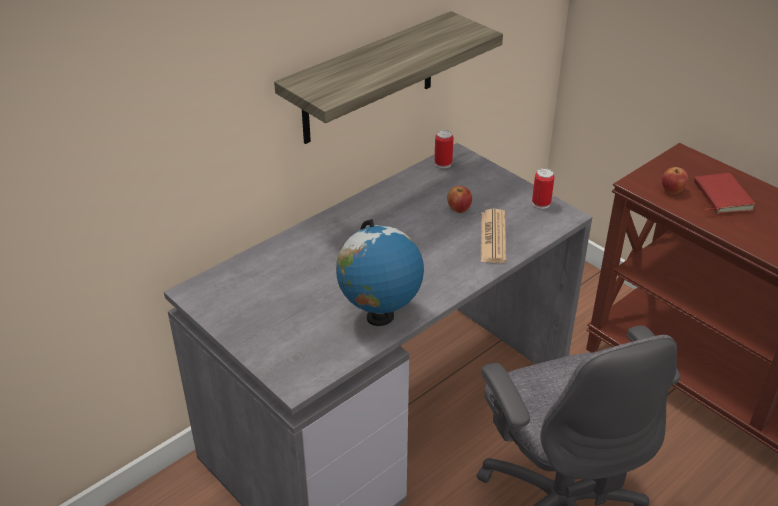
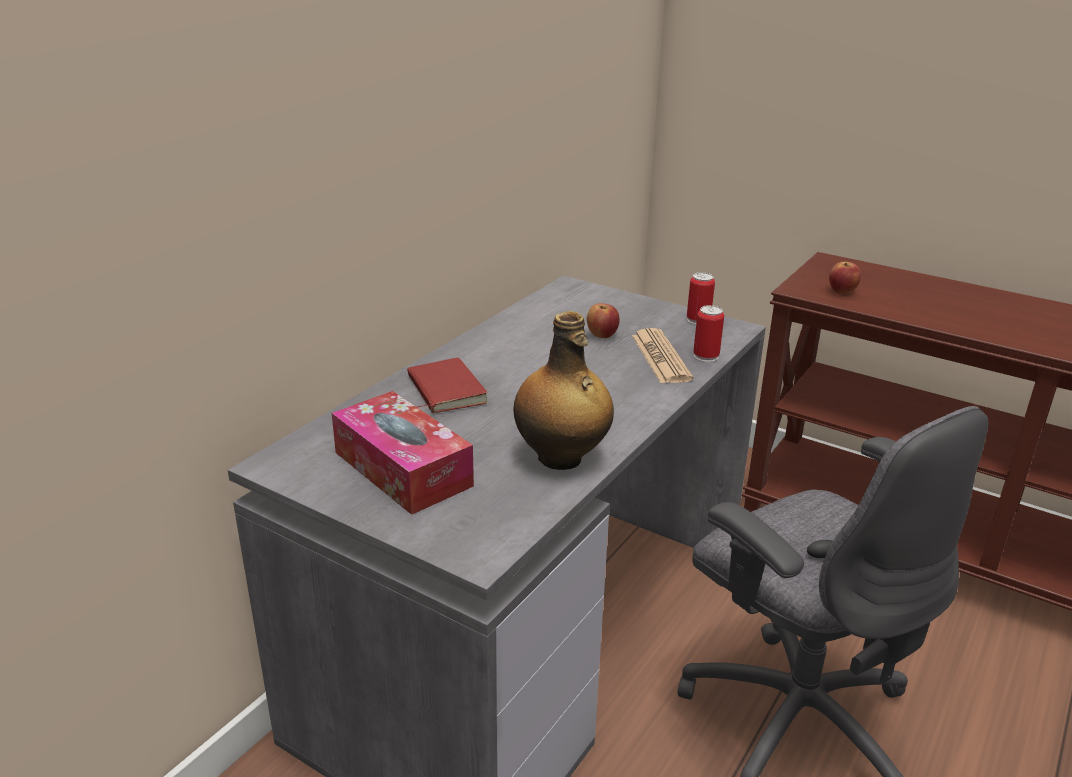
camera: 15 degrees left, 10 degrees down
shelf [274,11,503,144] -> none
globe [336,219,424,326] -> bottle [514,311,614,470]
can [434,130,453,168] -> can moved to [693,305,724,362]
red book [694,173,755,214] -> red book moved to [407,358,488,413]
none -> tissue box [332,391,474,515]

